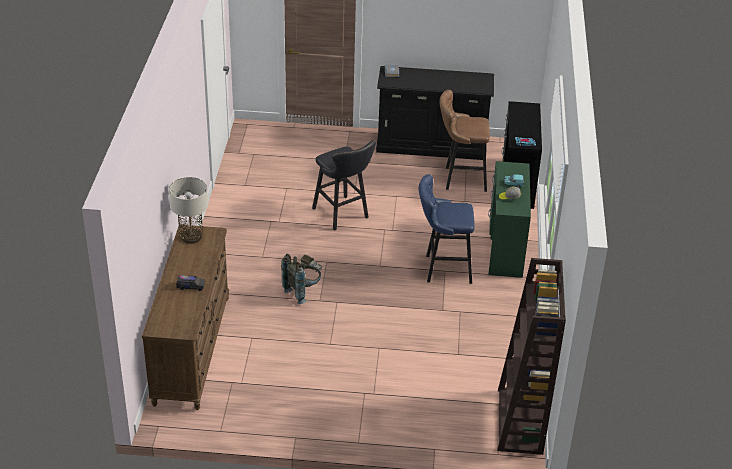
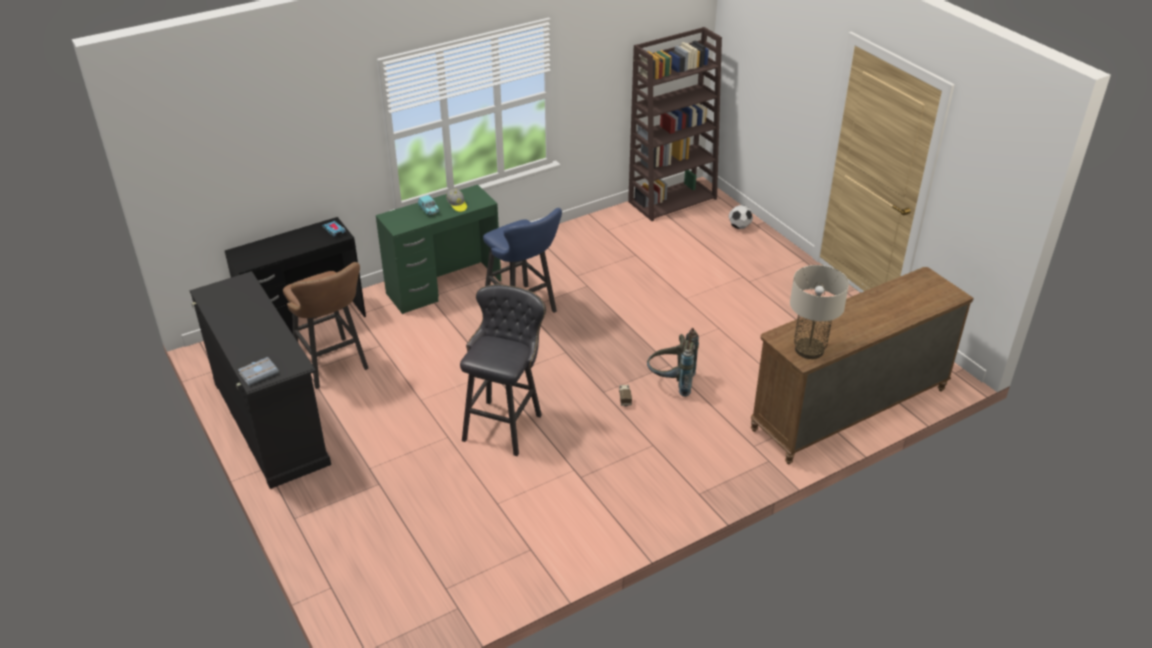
camera: 125 degrees left, 0 degrees up
toy truck [176,275,205,291] -> none
none -> football [728,205,753,229]

